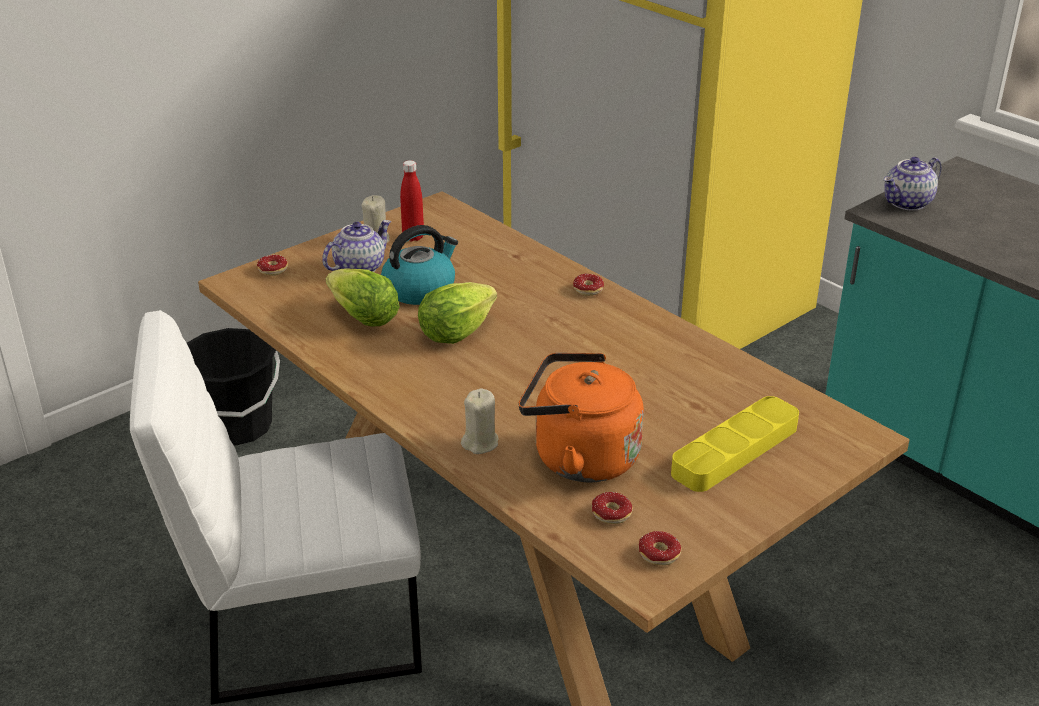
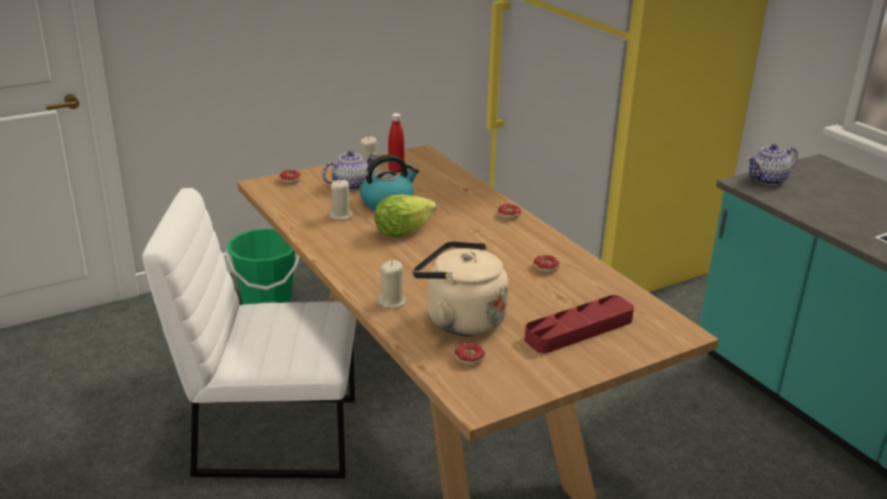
camera: 10 degrees right, 5 degrees down
black bucket [187,328,280,446] -> green bucket [226,229,300,304]
lettuce [326,268,400,326] -> beige candle [329,180,353,220]
orange kettle [518,353,644,483] -> beige kettle [413,241,508,337]
donut [639,531,681,566] -> donut moved to [534,255,560,273]
yellow tray [671,396,799,492] -> red tray [524,295,634,353]

